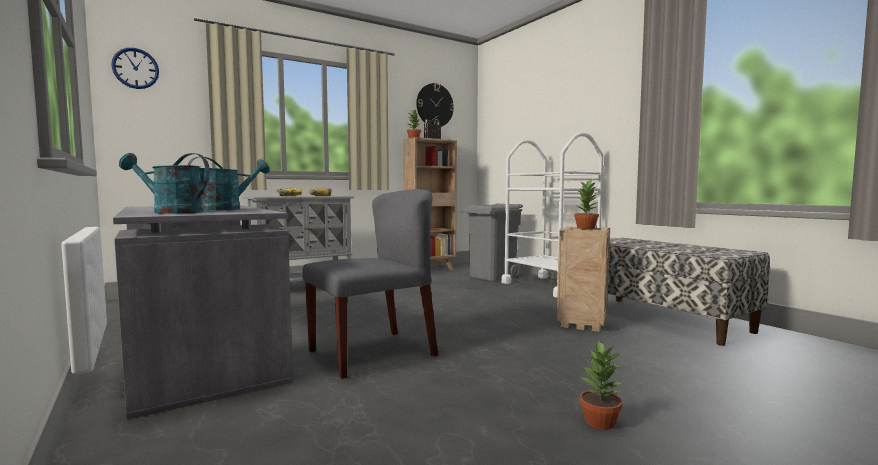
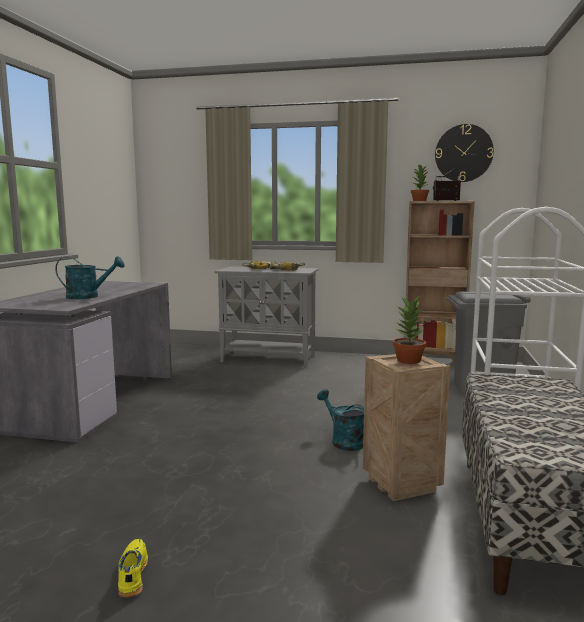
camera: 45 degrees right, 5 degrees up
wall clock [111,48,159,89] -> none
turquoise watering can [119,153,210,214] -> turquoise watering can moved to [317,389,364,451]
grey chair [302,189,438,379] -> none
potted plant [580,341,622,430] -> yellow shoe [118,539,148,597]

